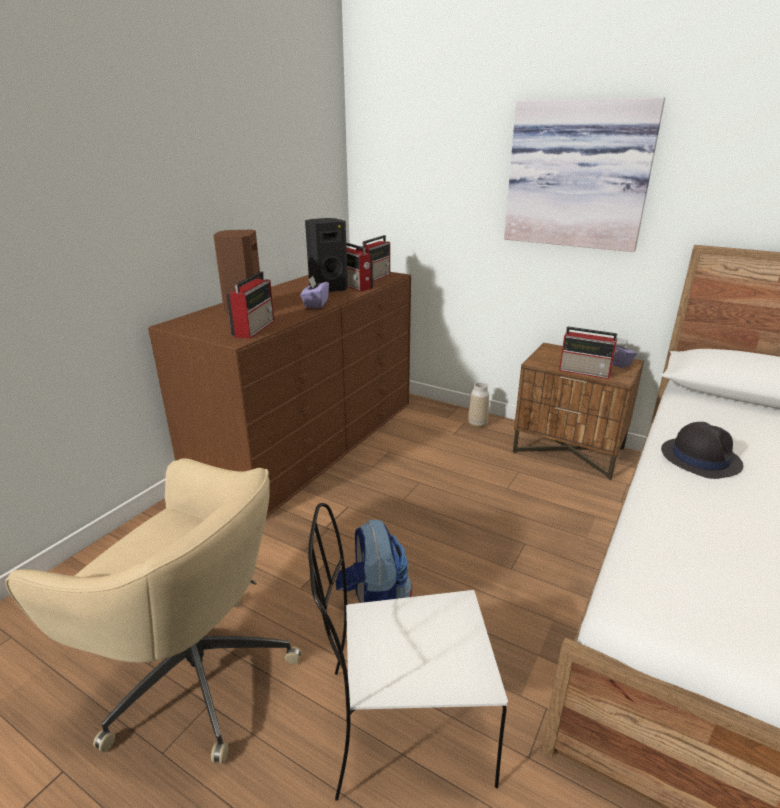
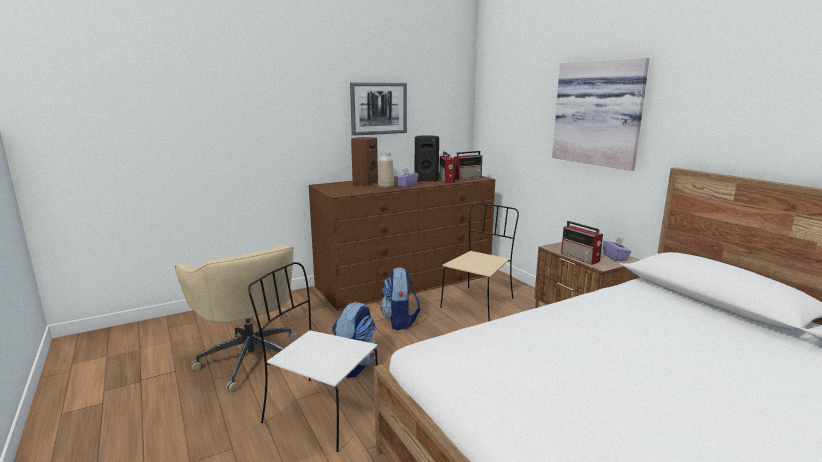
camera: 30 degrees right, 10 degrees down
radio [226,271,274,339] -> none
vase [468,382,489,428] -> vase moved to [378,151,394,189]
black hat [661,422,743,479] -> none
none -> picture [350,82,407,136]
none -> backpack [380,267,420,330]
none -> beige chair [440,203,519,321]

